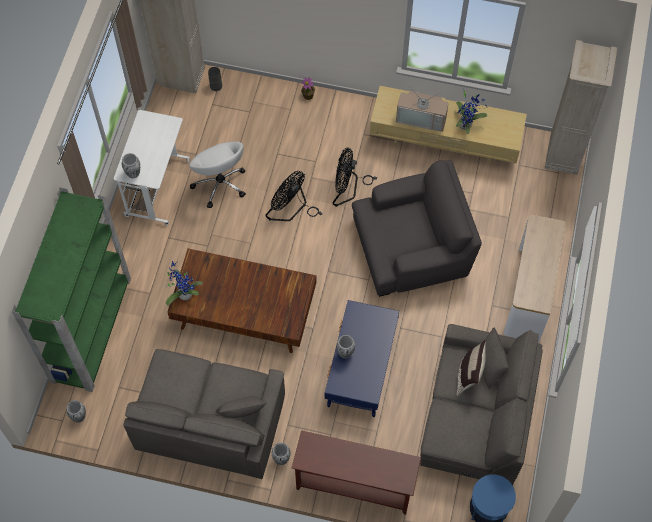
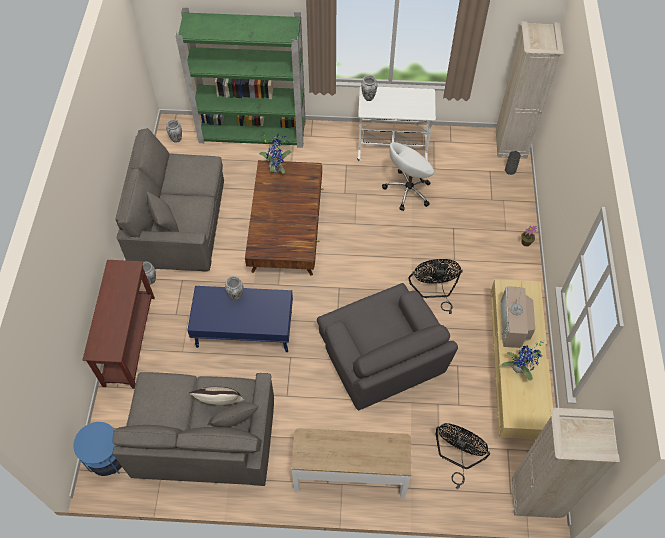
camera: 80 degrees right, 5 degrees down
black fan [266,171,322,221] -> black fan moved to [436,423,490,490]

